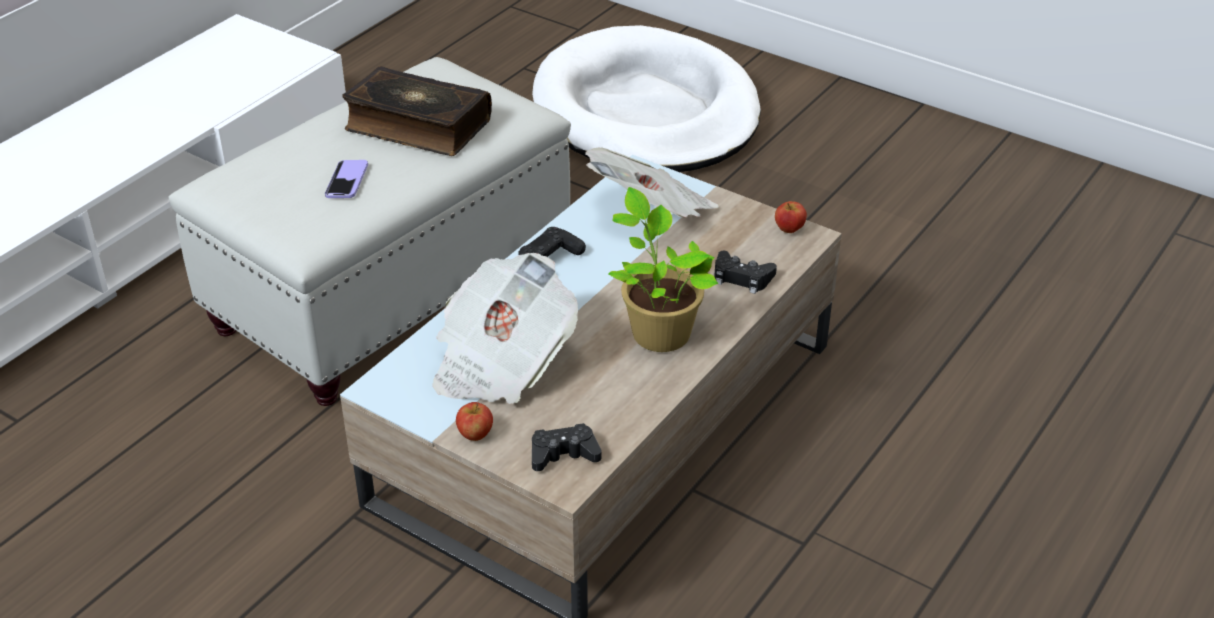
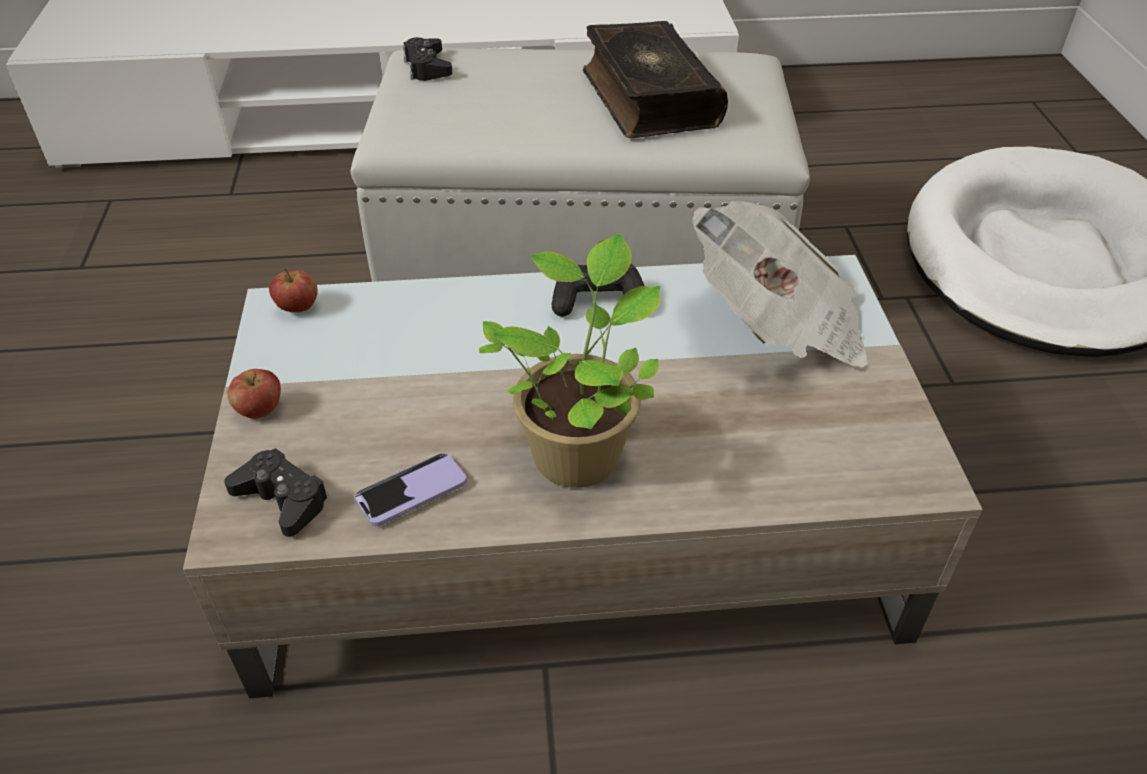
camera: 50 degrees right, 5 degrees up
phone [325,160,368,198] -> phone moved to [354,453,467,526]
newspaper [432,253,578,404] -> none
black game controller [715,251,777,294] -> black game controller moved to [403,37,453,81]
apple [775,201,807,233] -> apple moved to [269,269,318,312]

